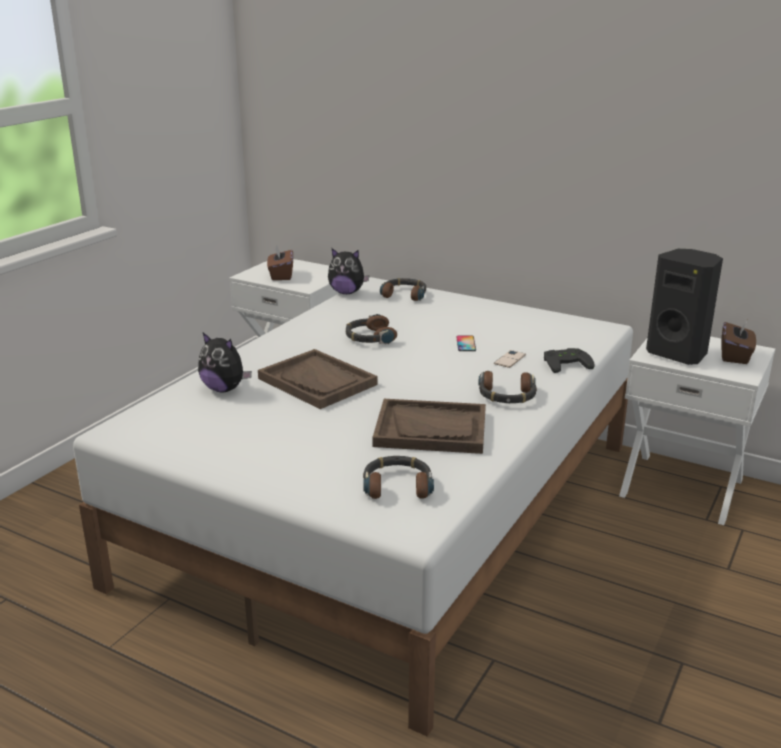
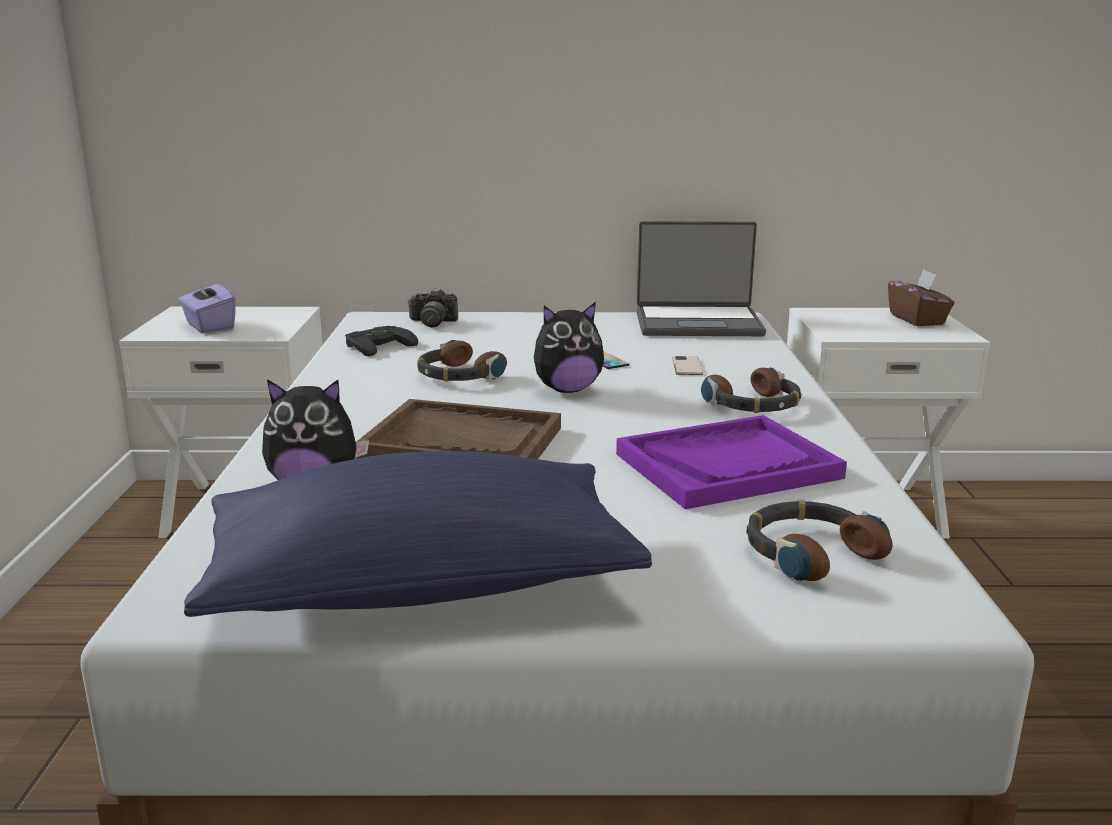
camera: 30 degrees left, 5 degrees down
brown tissue box [267,244,293,280] -> purple tissue box [178,276,236,334]
plush toy [328,248,370,294] -> plush toy moved to [534,302,604,393]
brown tray [372,399,486,454] -> purple tray [616,415,847,509]
headphones [380,278,426,301] -> camera [407,288,458,327]
black game controller [544,348,594,373] -> black game controller moved to [345,326,418,356]
black speaker [646,249,723,365] -> none
none -> blue pillow [184,451,652,617]
none -> laptop [637,221,766,336]

